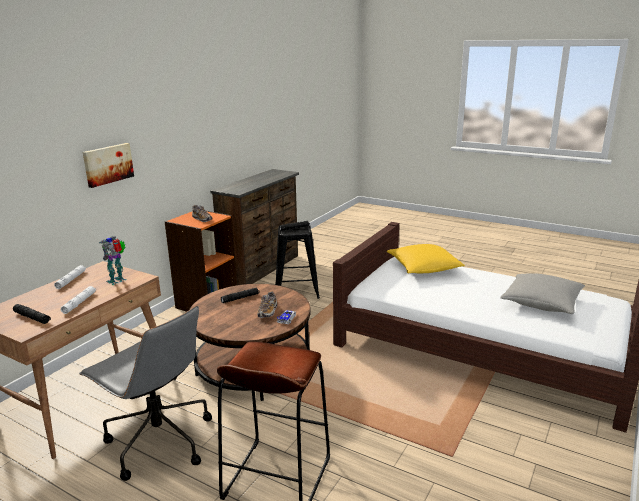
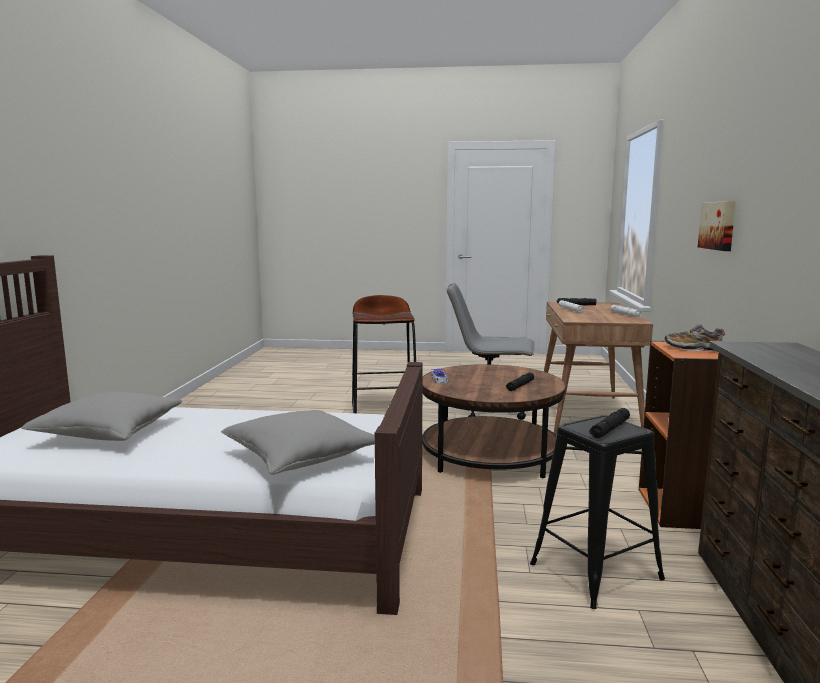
camera: 155 degrees right, 10 degrees down
toy robot [99,236,127,285] -> none
shoe [257,291,277,318] -> none
yellow pillow [387,244,465,273] -> grey pillow [221,410,375,475]

